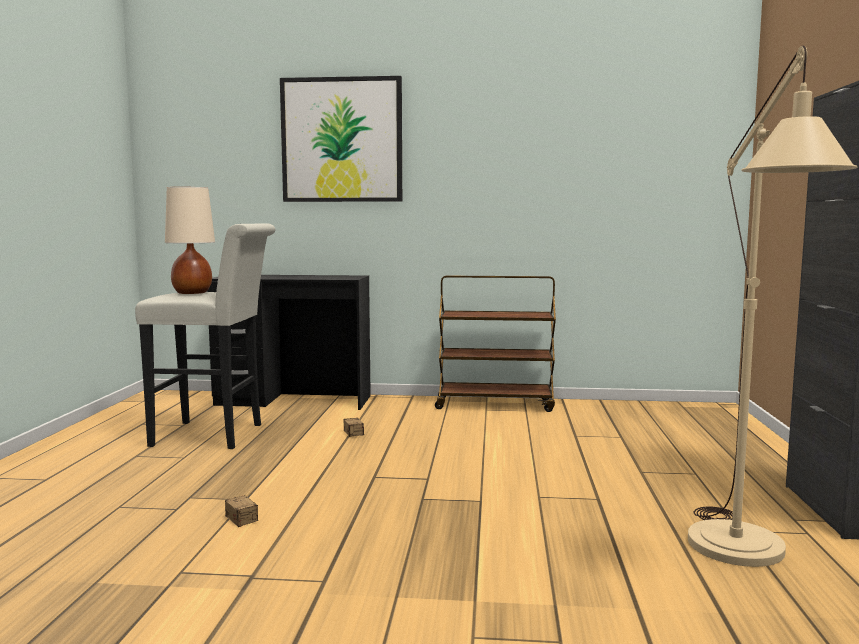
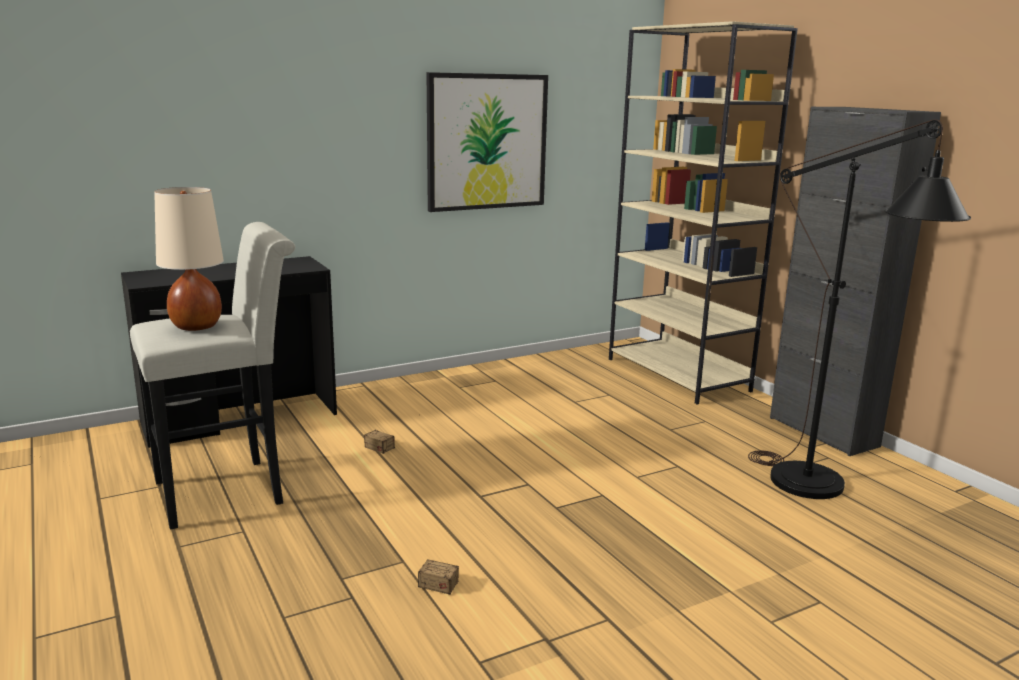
camera: 35 degrees left, 10 degrees up
picture [280,76,402,202] -> picture moved to [427,72,548,212]
brown cart [435,276,556,412] -> none
beige floor lamp [688,45,858,567] -> black floor lamp [748,119,971,499]
none -> beige bookcase [609,21,798,405]

